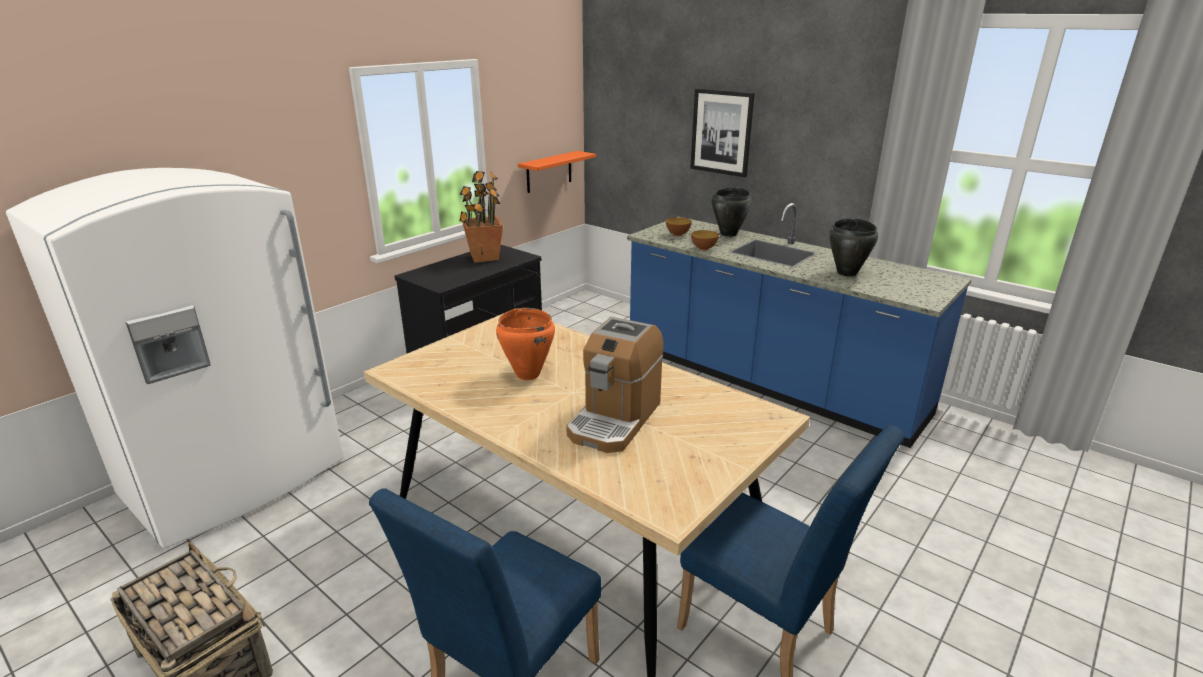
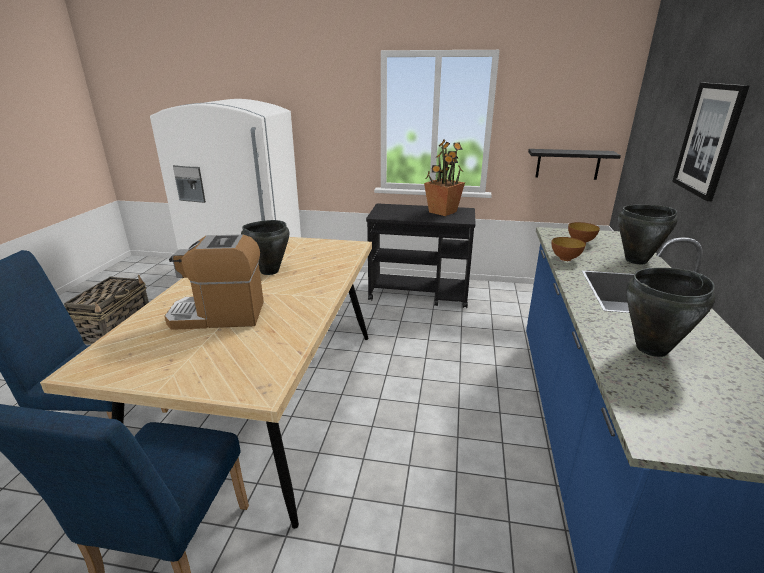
camera: 60 degrees right, 0 degrees up
orange cooking pot [496,308,555,380] -> black cooking pot [241,220,289,275]
orange shelf [518,151,596,193] -> black shelf [528,149,621,180]

